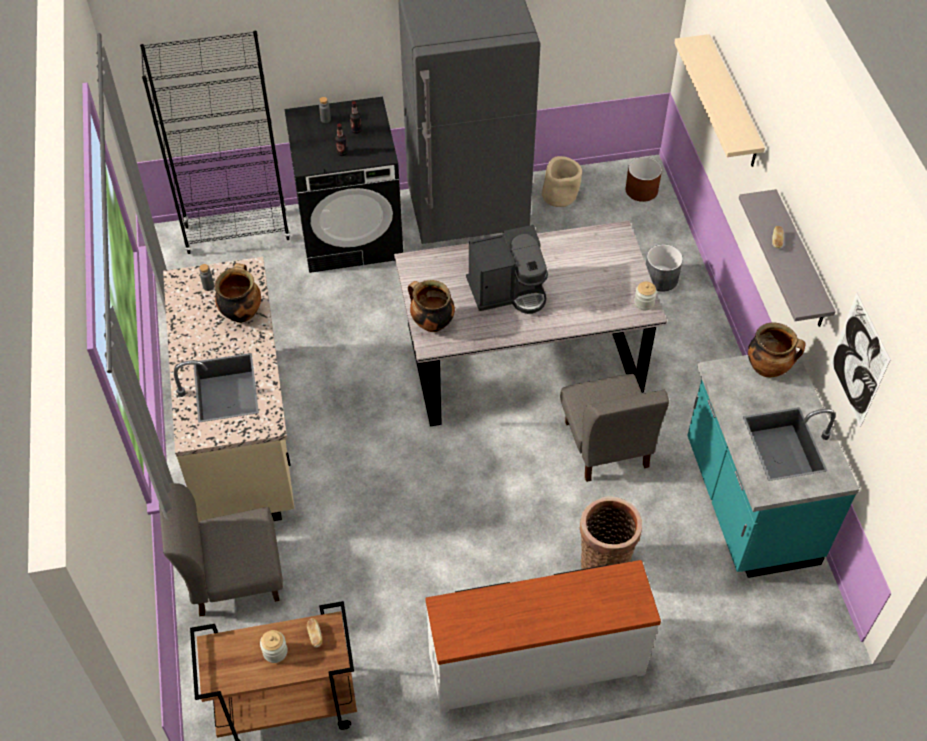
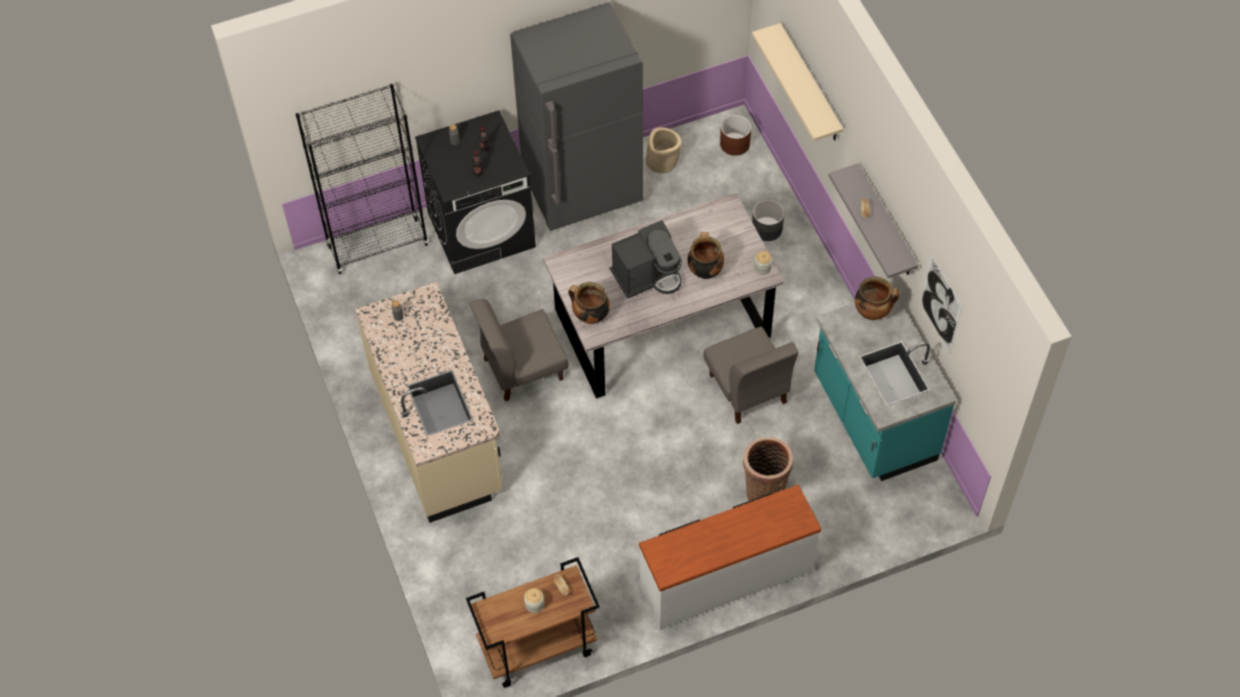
camera: 10 degrees left, 5 degrees up
grey chair [159,483,283,617] -> grey chair moved to [470,299,569,401]
cooking pot [215,263,261,323] -> cooking pot moved to [688,232,724,279]

